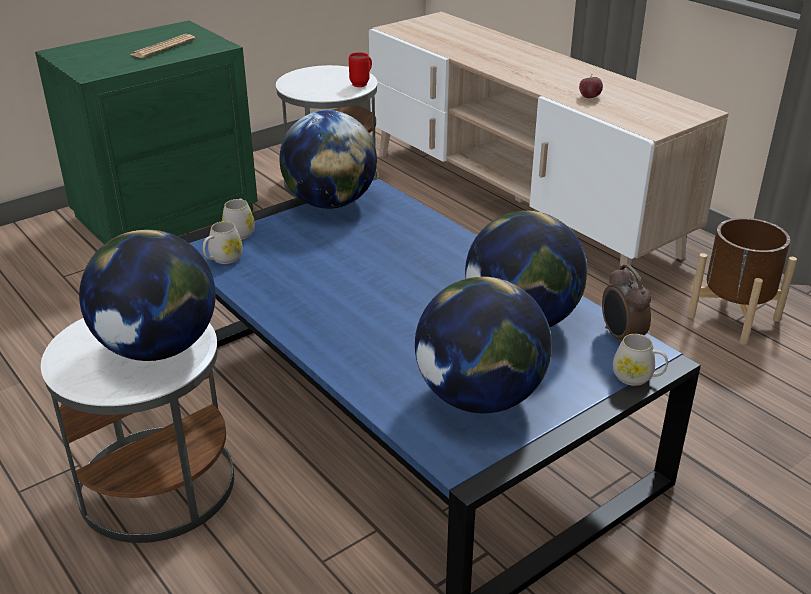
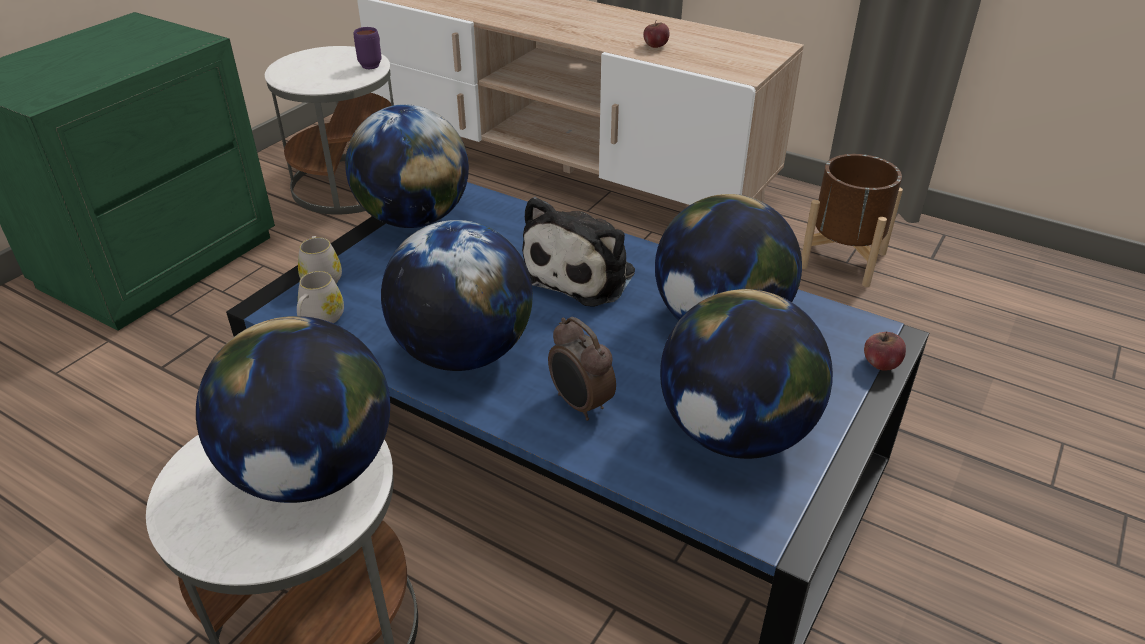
camera: 20 degrees left, 5 degrees up
newspaper [130,34,196,58] -> none
red mug [349,52,372,87] -> purple mug [354,27,381,69]
alarm clock [602,264,651,342] -> alarm clock moved to [548,317,616,421]
white mug [613,334,668,386] -> apple [864,331,906,371]
none -> globe [381,220,533,371]
none -> plush toy [522,197,635,307]

